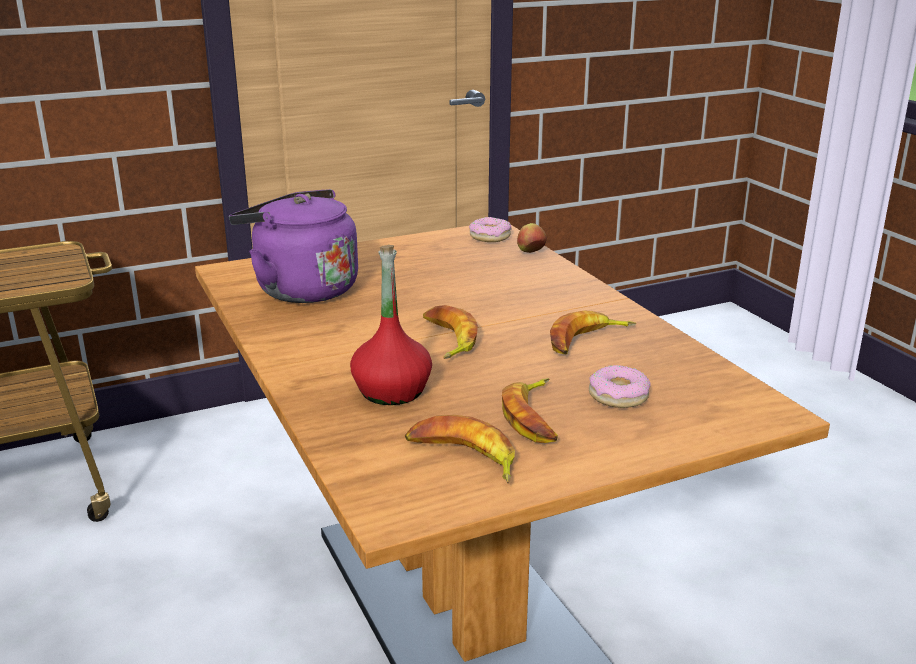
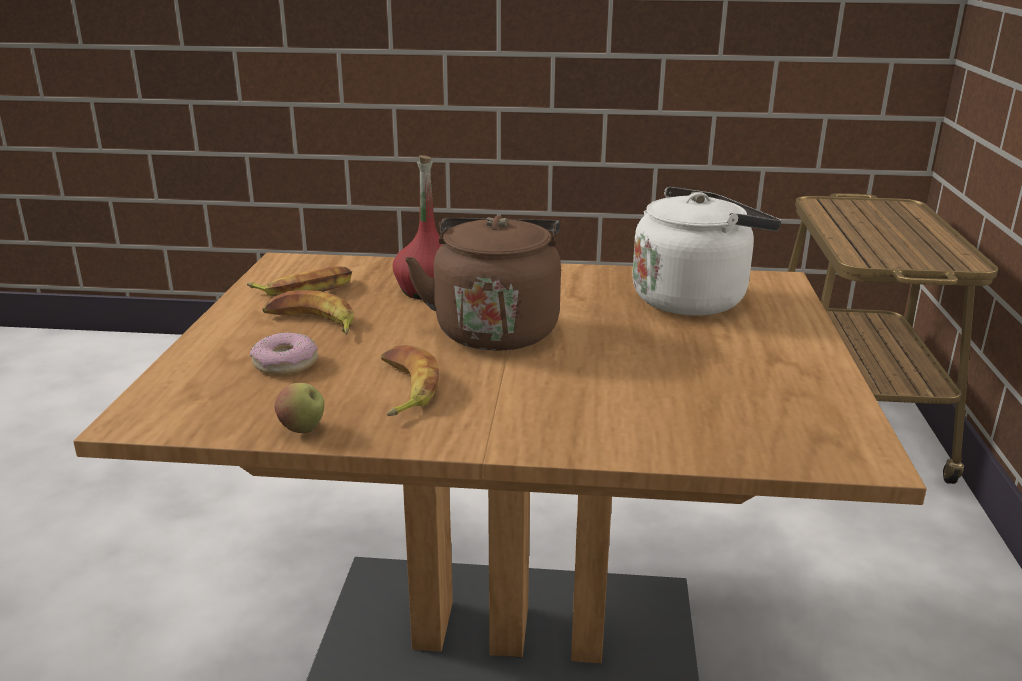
camera: 120 degrees right, 0 degrees up
purple kettle [229,189,358,303] -> white kettle [632,187,781,316]
banana [423,305,478,359] -> brown kettle [405,215,561,351]
donut [469,217,512,242] -> none
apple [517,223,547,253] -> apple moved to [275,383,324,433]

